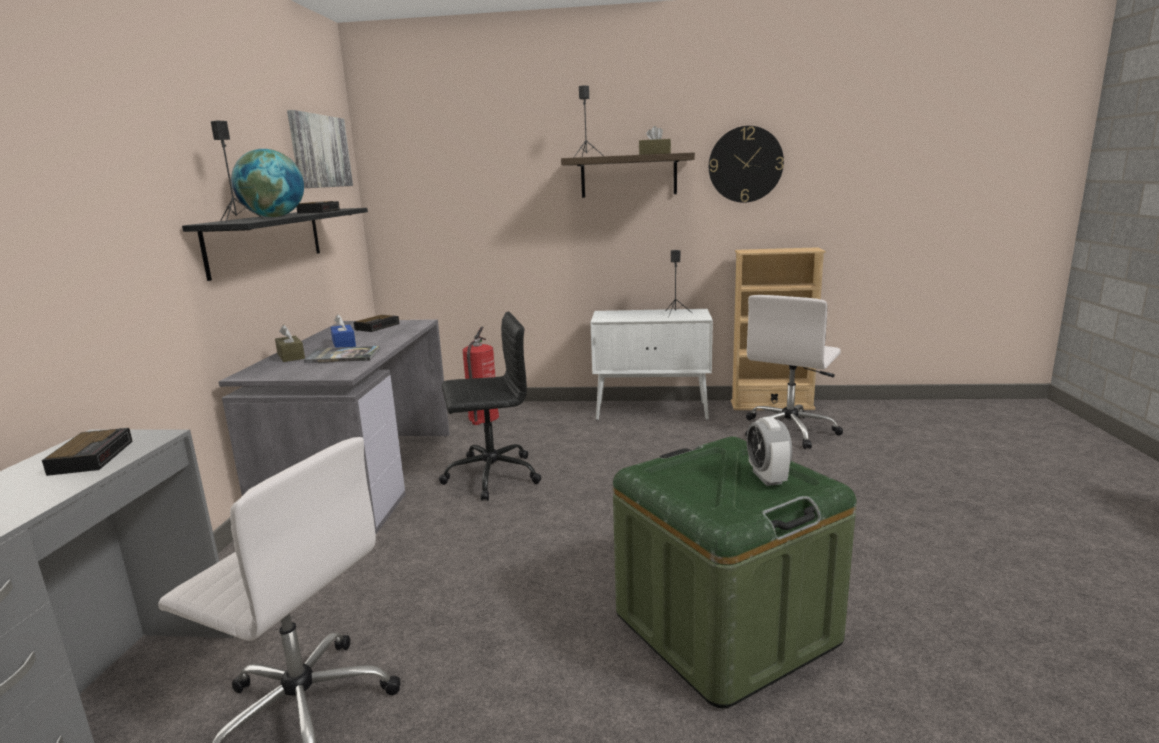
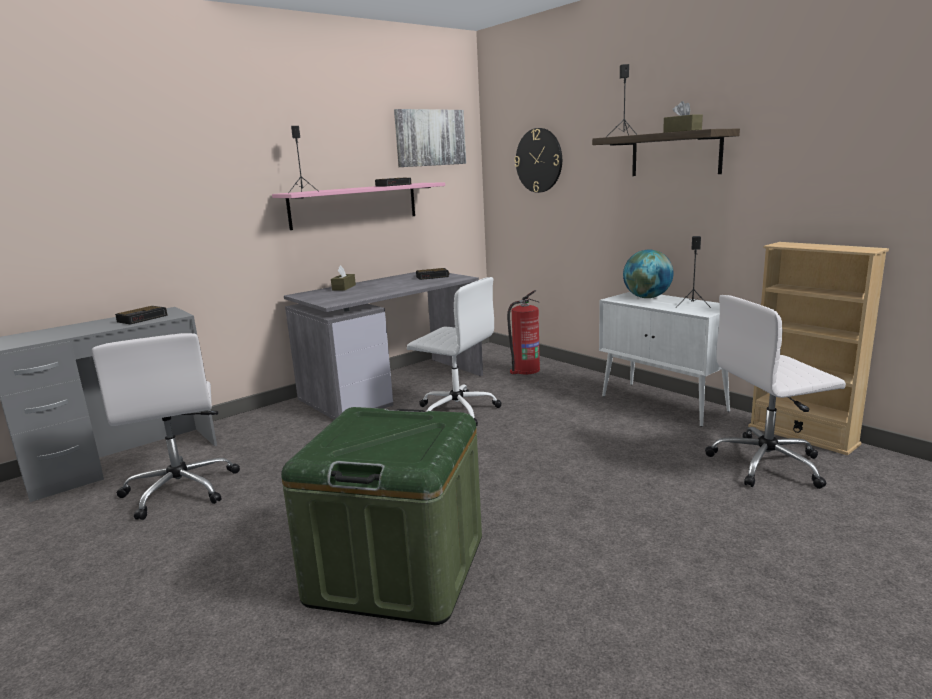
camera: 45 degrees right, 0 degrees up
black shelf [182,208,368,281] -> pink shelf [272,182,445,230]
globe [231,149,304,217] -> globe moved to [623,250,673,298]
book [304,346,380,363] -> none
blue tissue box [330,314,356,348] -> none
black office chair [439,312,541,501] -> white office chair [407,277,502,426]
wall clock [709,126,784,203] -> wall clock moved to [514,128,562,193]
alarm clock [747,417,792,486] -> none

